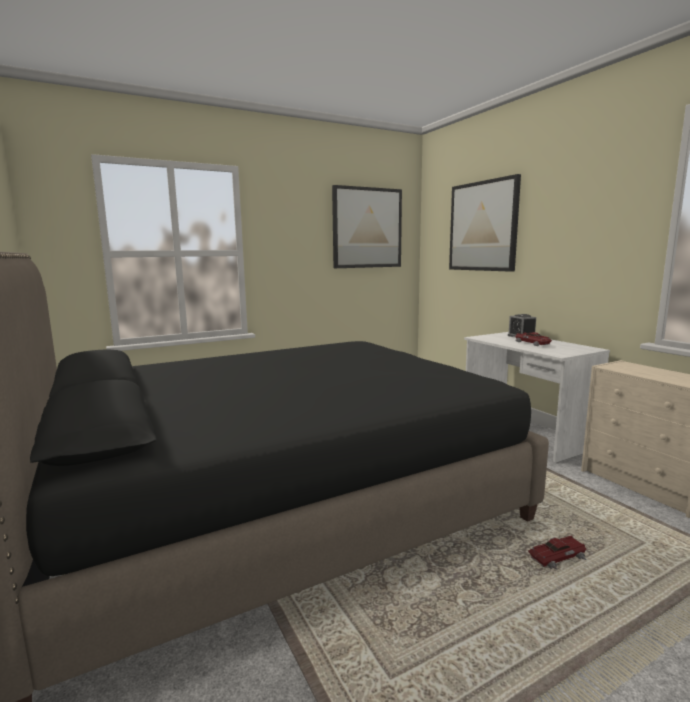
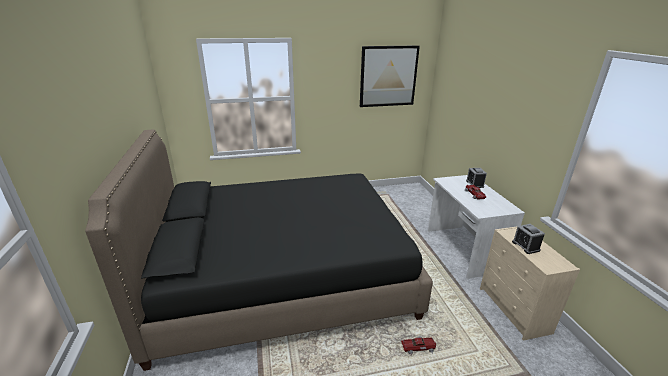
camera: 15 degrees right, 15 degrees up
picture [449,174,521,272] -> none
none -> alarm clock [512,224,545,254]

